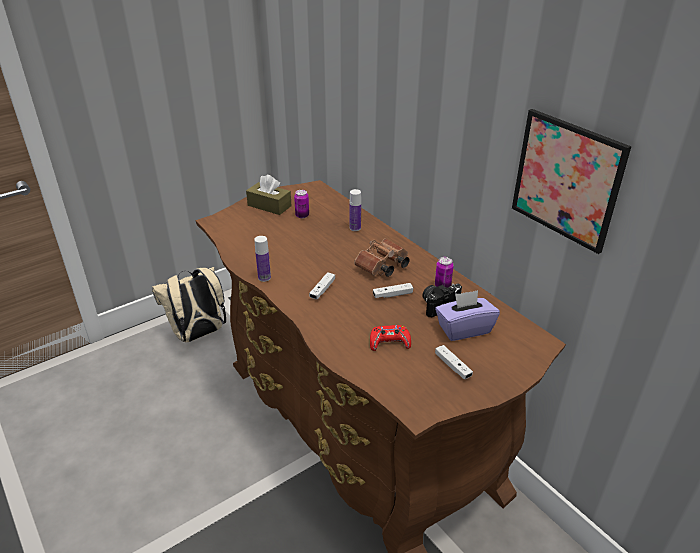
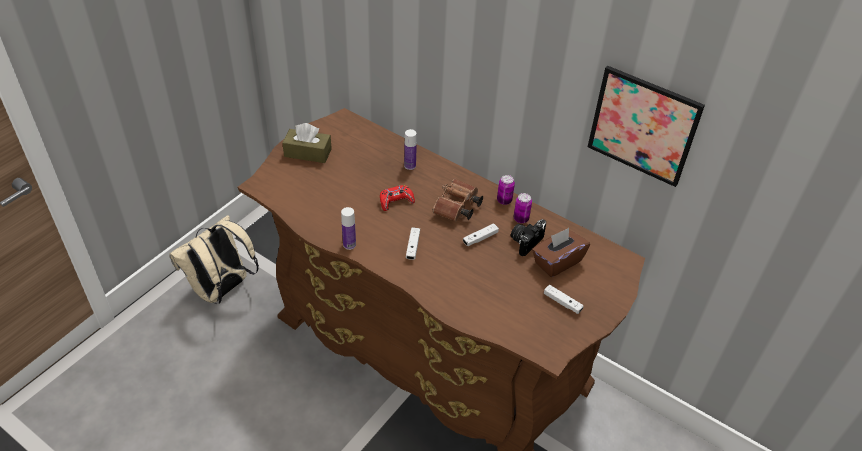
camera: 20 degrees left, 10 degrees up
can [294,190,309,218] -> can moved to [497,175,515,205]
red game controller [370,325,411,351] -> red game controller moved to [380,185,415,211]
purple tissue box [435,290,500,341] -> brown tissue box [532,228,590,277]

